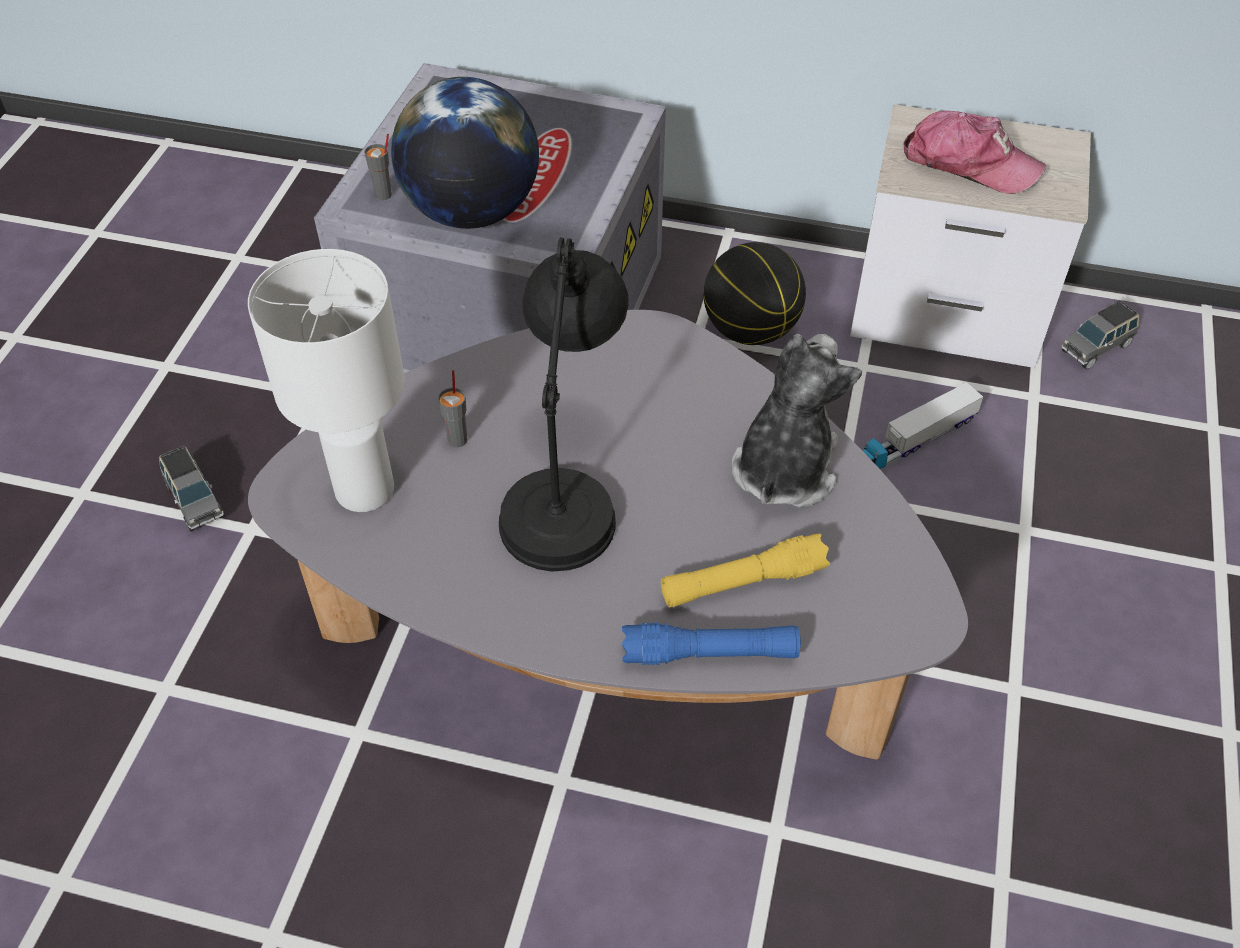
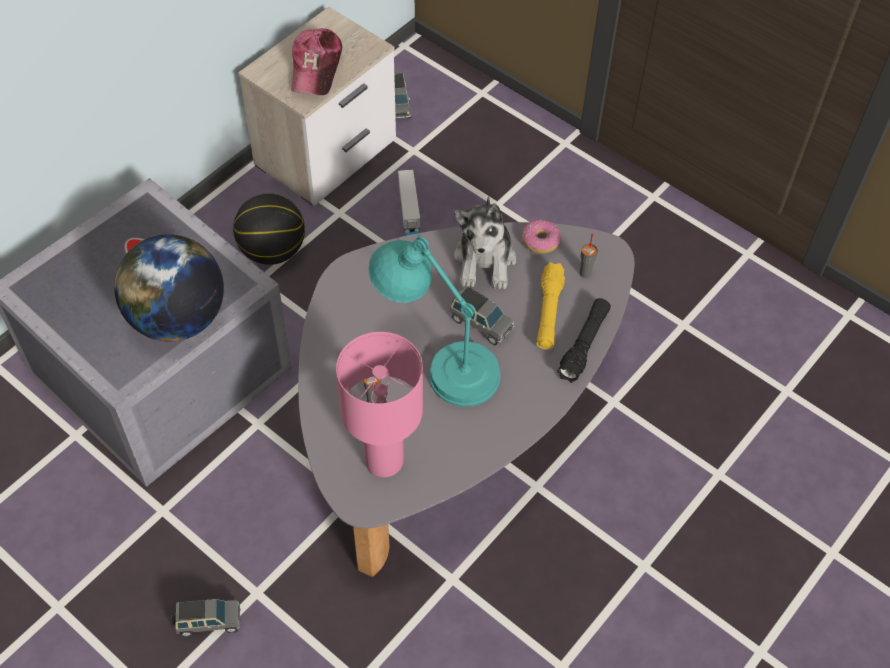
camera: 65 degrees left, 5 degrees up
white table lamp [248,249,405,512] -> pink table lamp [336,332,423,478]
grey cup [364,134,392,200] -> grey cup moved to [579,234,598,278]
black table lamp [499,238,628,572] -> turquoise table lamp [369,236,500,407]
blue flashlight [622,622,801,665] -> black flashlight [557,298,611,383]
plush toy [732,334,862,508] -> plush toy turned 135 degrees counterclockwise [454,196,516,289]
cap [904,111,1046,194] -> cap turned 135 degrees clockwise [291,28,342,95]
none -> grey toy car [450,286,514,345]
none -> donut [522,219,561,254]

